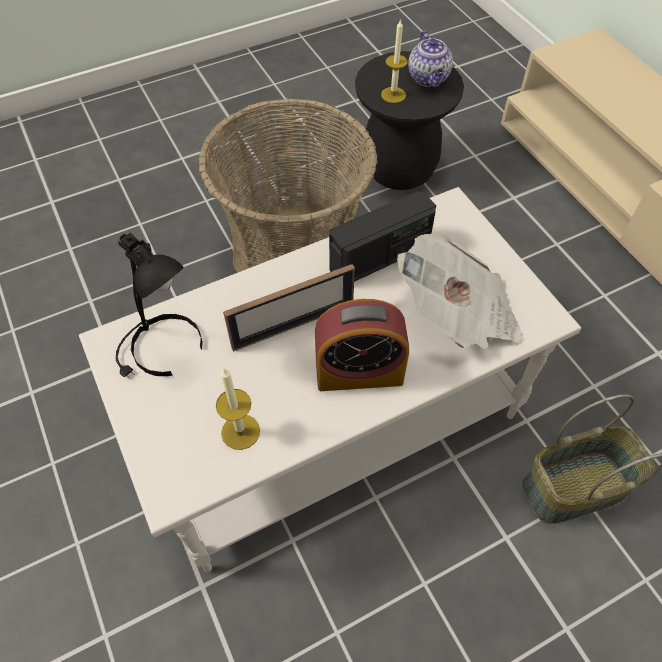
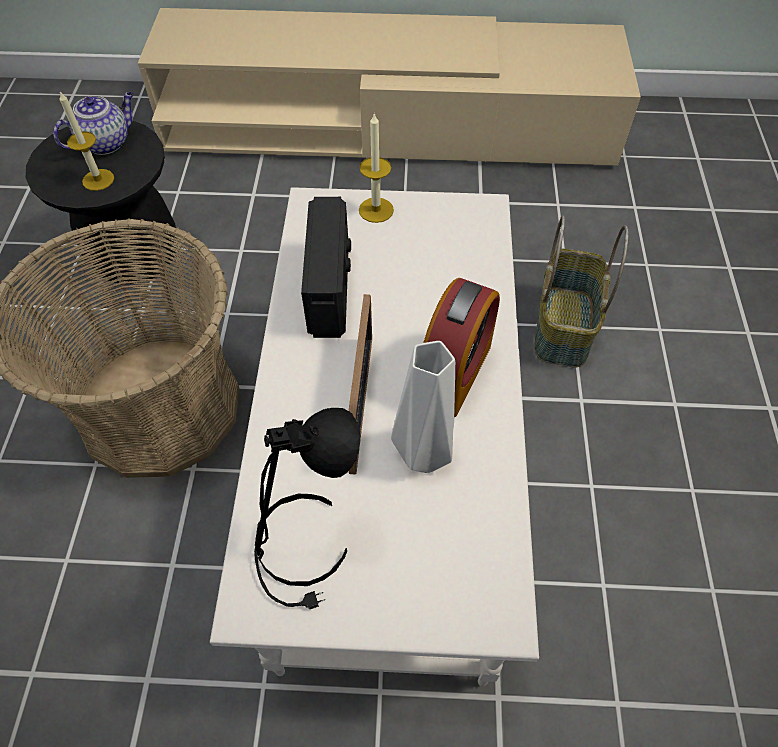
camera: 60 degrees left, 0 degrees up
candle [216,368,260,450] -> candle moved to [359,113,394,223]
newspaper [397,233,523,349] -> none
teapot [408,31,453,87] -> teapot turned 60 degrees counterclockwise [53,92,134,155]
none -> grey vase [391,341,455,473]

